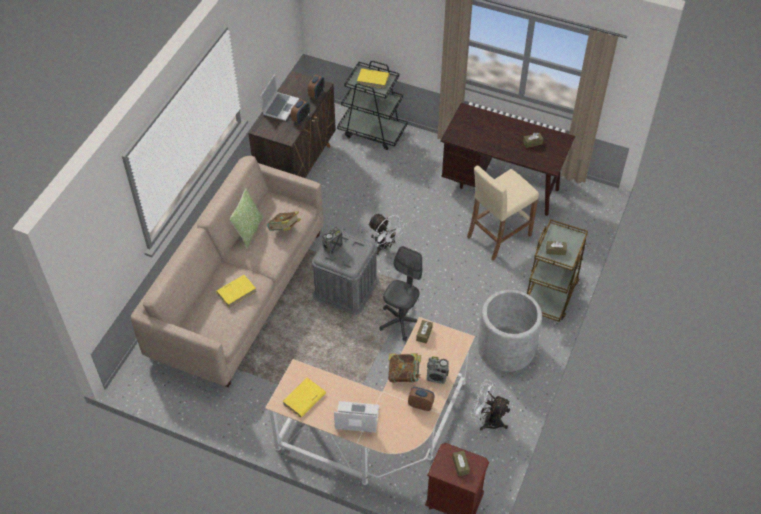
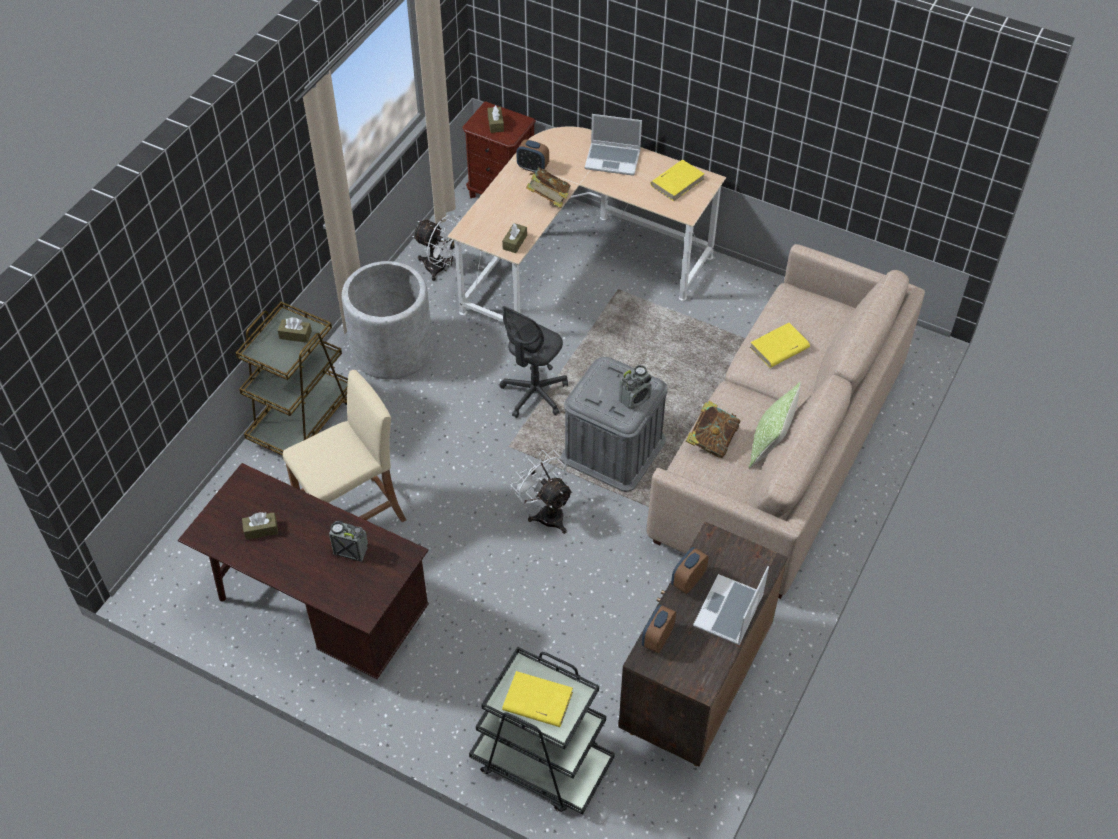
camera: 175 degrees left, 0 degrees up
radio [427,356,449,384] -> radio moved to [329,520,368,562]

